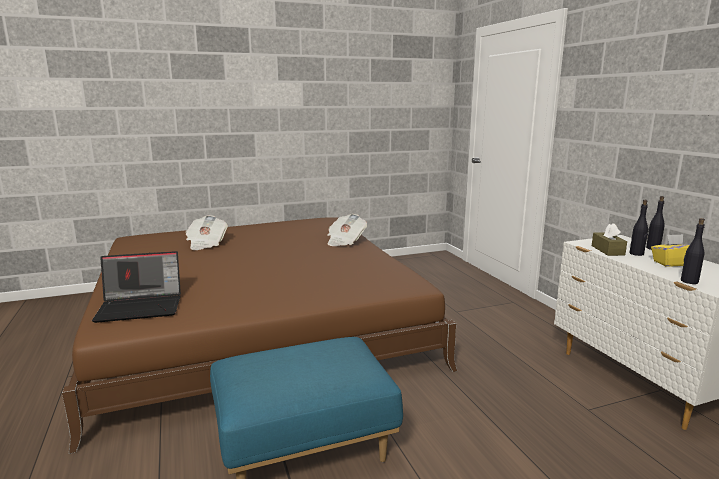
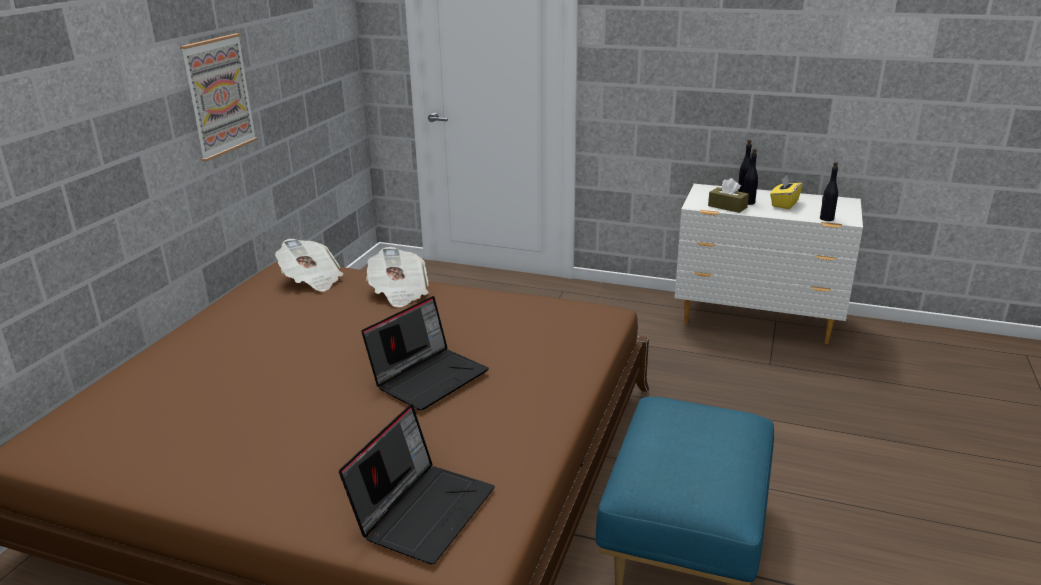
camera: 50 degrees left, 10 degrees up
newspaper [185,215,228,250] -> newspaper moved to [275,239,343,292]
none -> picture [180,33,258,162]
none -> laptop [361,296,489,411]

